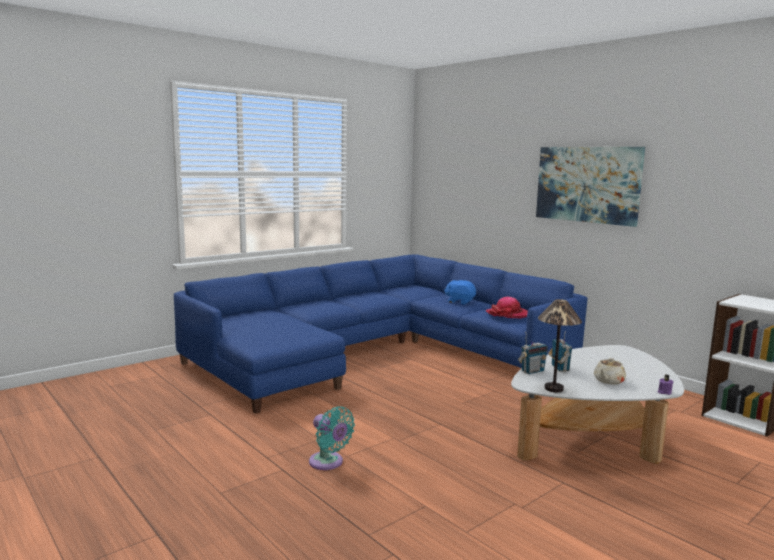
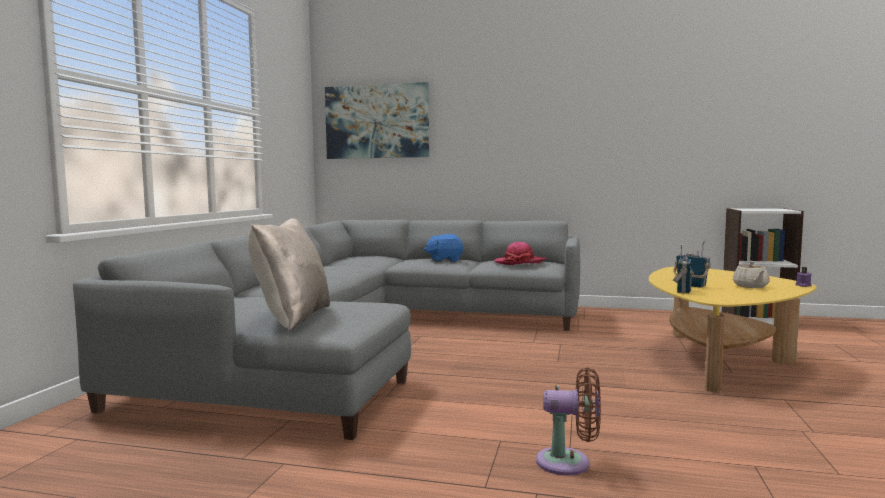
camera: 35 degrees left, 5 degrees down
blue sofa [174,254,588,414] -> grey sofa [73,220,580,440]
turquoise fan [309,406,355,470] -> brown fan [536,368,601,475]
white coffee table [511,345,684,464] -> yellow coffee table [649,267,817,393]
picture [536,147,645,227] -> picture moved to [325,82,429,159]
table lamp [538,299,582,392] -> none
none -> beige pillow [248,218,330,331]

